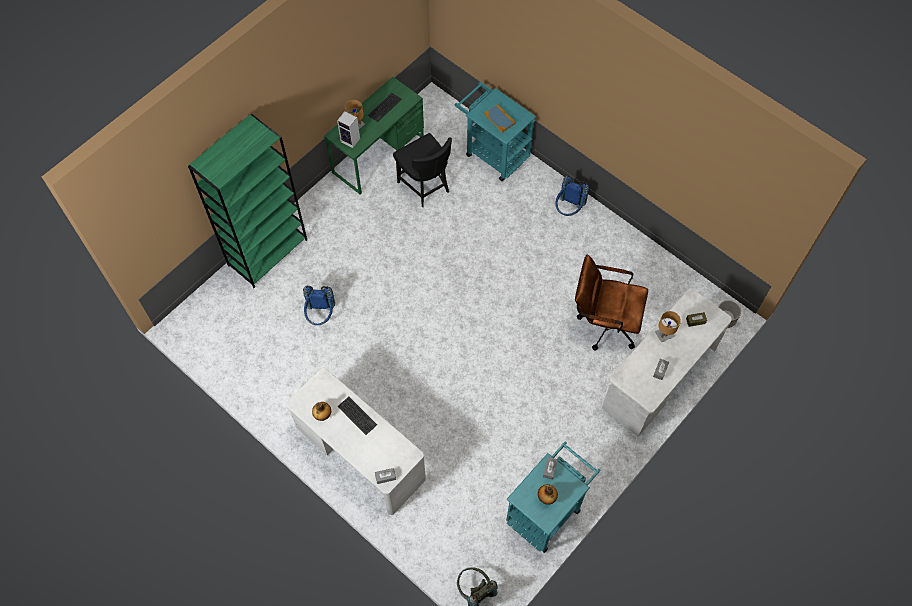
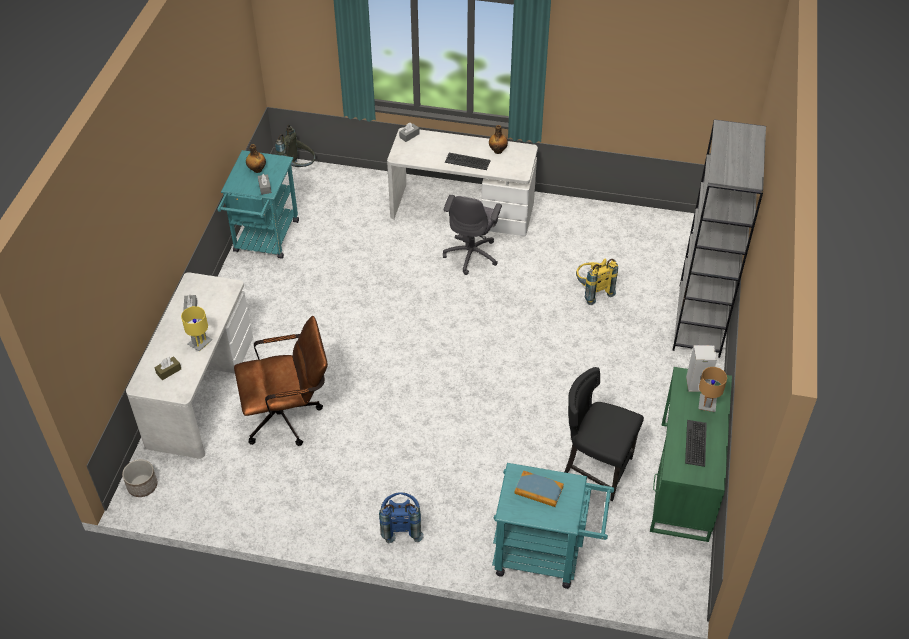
camera: 150 degrees right, 15 degrees down
green bookcase [188,114,307,288] -> grey bookcase [673,119,766,358]
blue backpack [303,285,335,325] -> yellow backpack [576,259,618,305]
brown table lamp [655,311,681,342] -> yellow table lamp [181,306,212,351]
none -> grey office chair [443,195,502,275]

